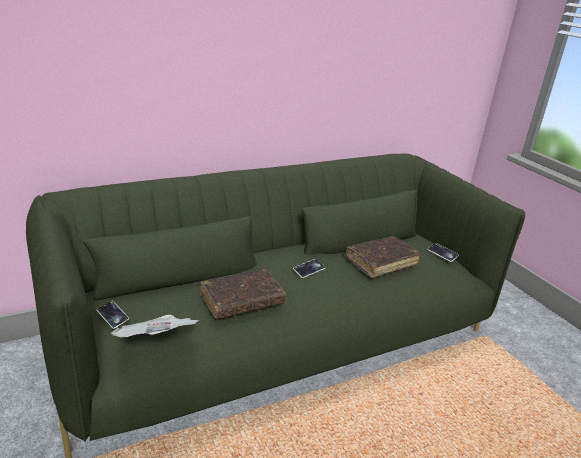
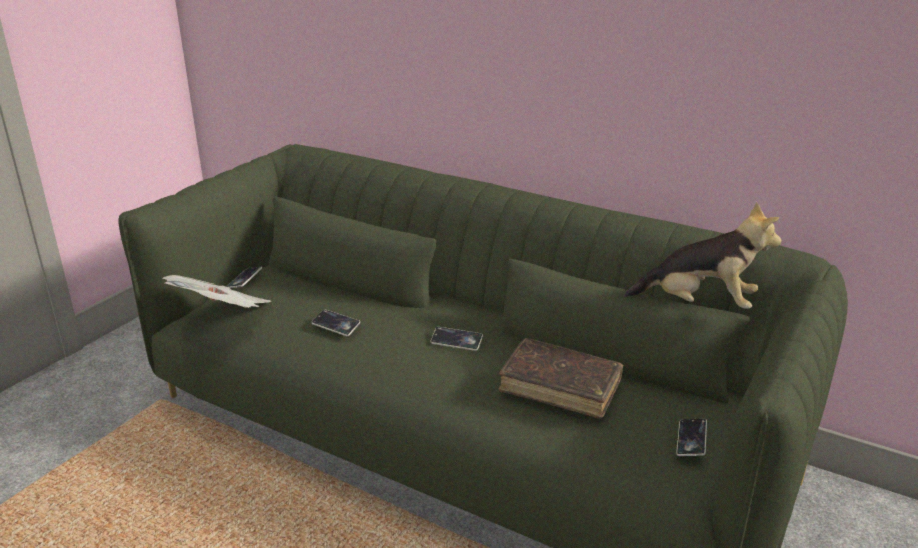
camera: 60 degrees right, 0 degrees up
brown book [200,269,286,319] -> phone [311,309,360,336]
none -> plush toy [624,202,781,309]

